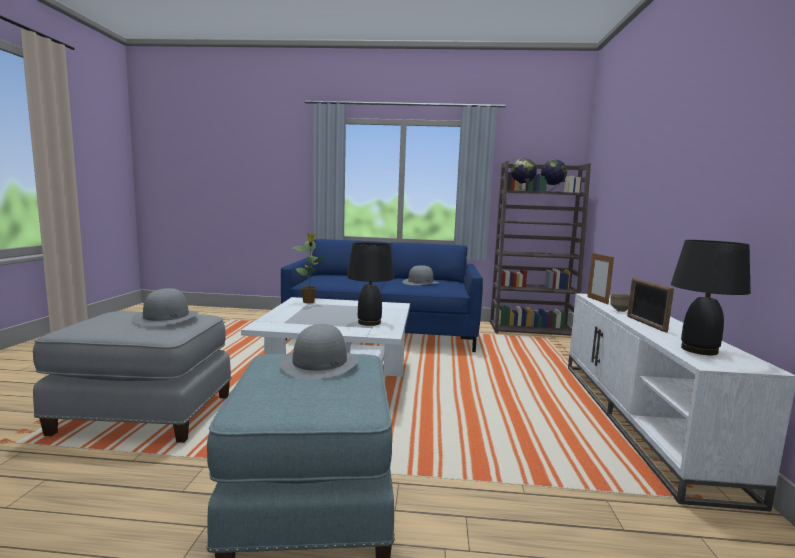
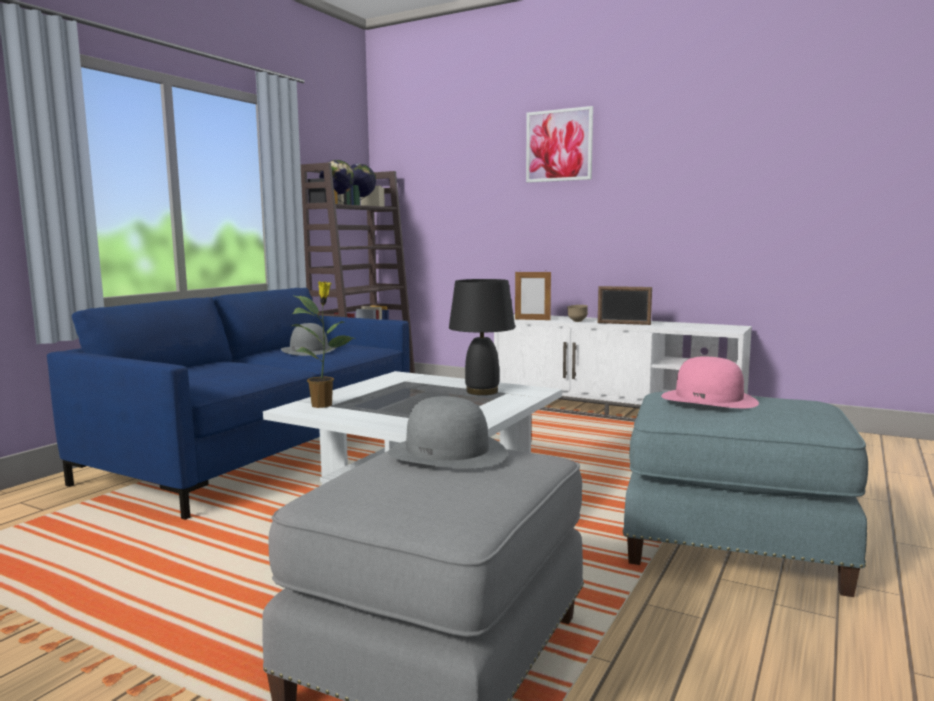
camera: 65 degrees left, 0 degrees up
grey hat [280,324,359,379] -> pink hat [661,357,759,408]
black table lamp [671,240,750,355] -> none
none -> picture [526,106,593,183]

